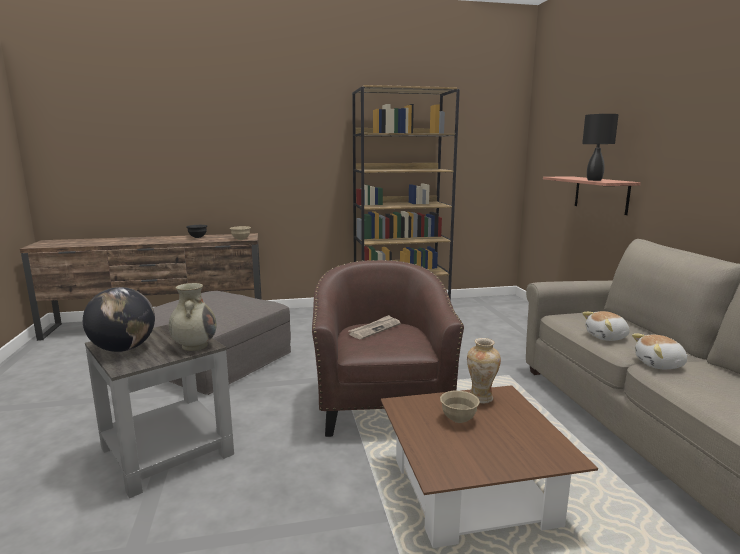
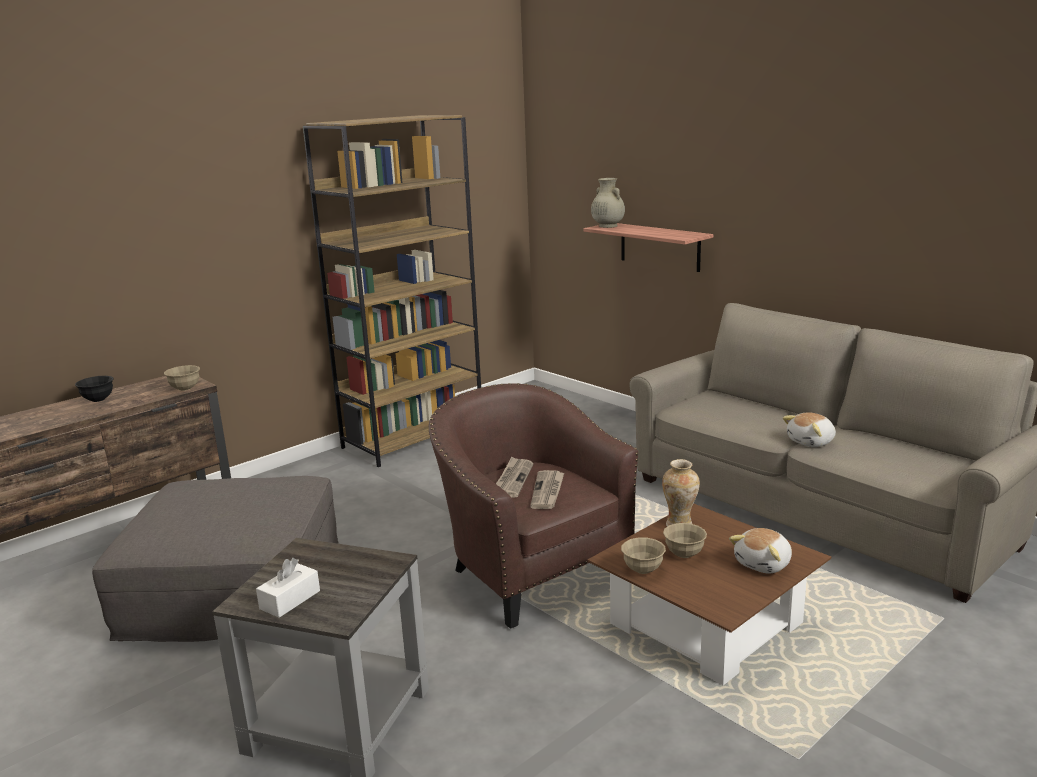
camera: 30 degrees left, 5 degrees up
globe [83,287,155,352] -> white tissue box [256,558,320,618]
beige vase [169,283,217,351] -> beige vase moved to [591,178,625,228]
black table lamp [582,114,619,181] -> none
plush toy [582,311,630,341] -> plush toy moved to [729,528,792,573]
none -> newspaper [530,470,564,509]
none -> beige bowl [621,537,666,574]

